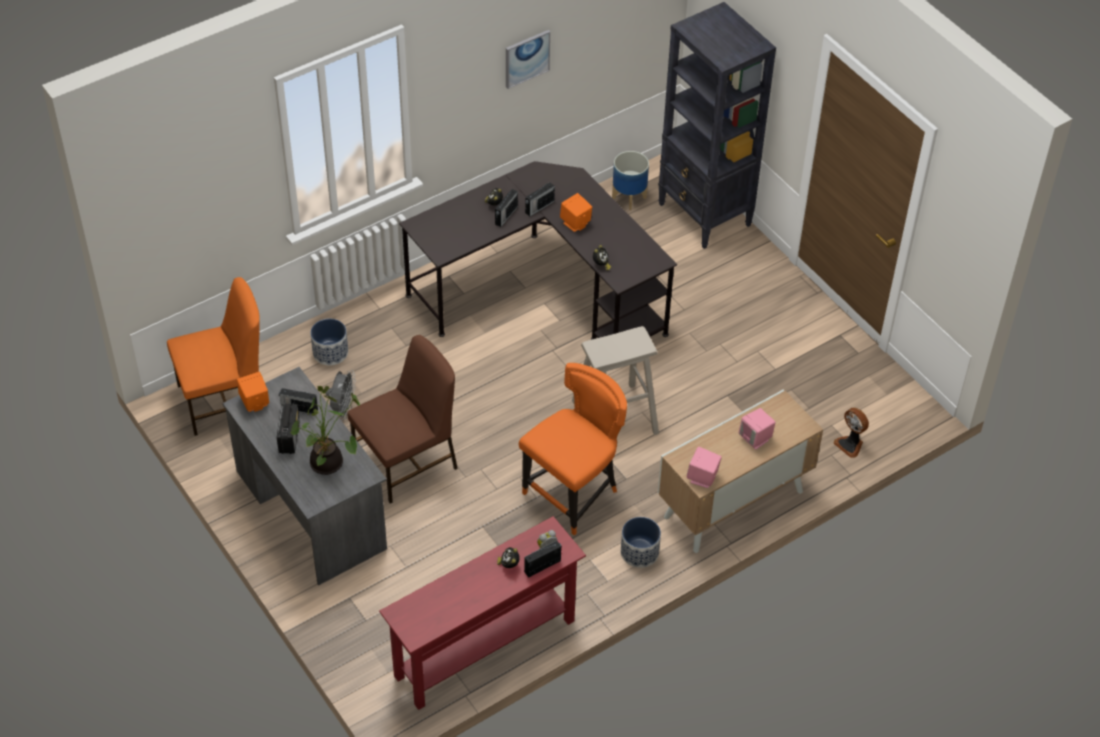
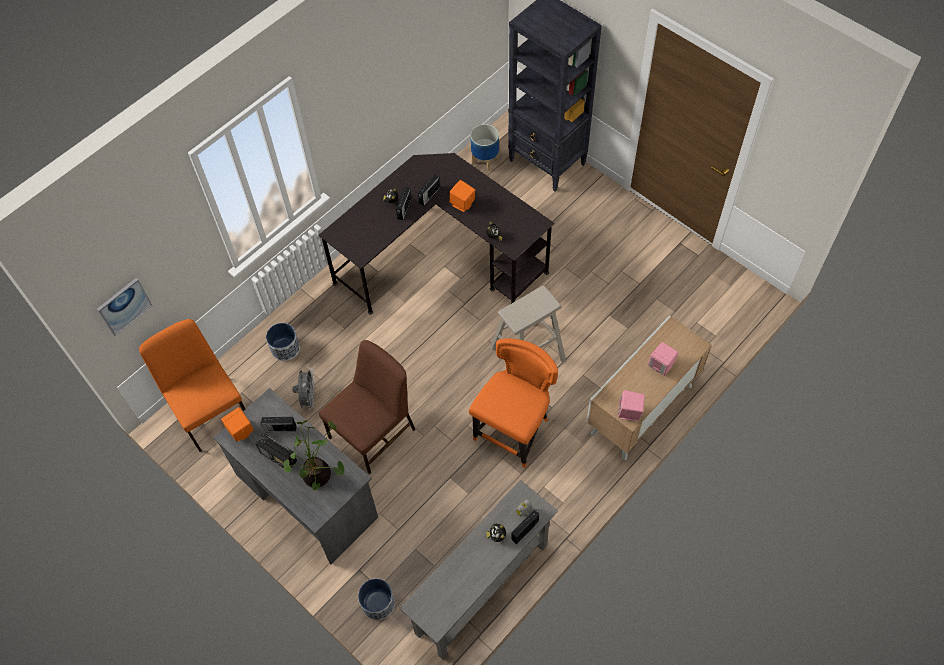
camera: 10 degrees left, 10 degrees up
orange chair [167,277,260,436] -> orange chair turned 90 degrees counterclockwise [139,319,245,452]
radio [277,403,300,454] -> radio turned 135 degrees clockwise [255,433,297,468]
red console table [379,516,586,710] -> grey console table [400,480,558,661]
picture [506,30,550,89] -> picture moved to [97,278,153,336]
planter [621,517,661,568] -> planter moved to [358,578,395,620]
fan [833,407,869,458] -> none

